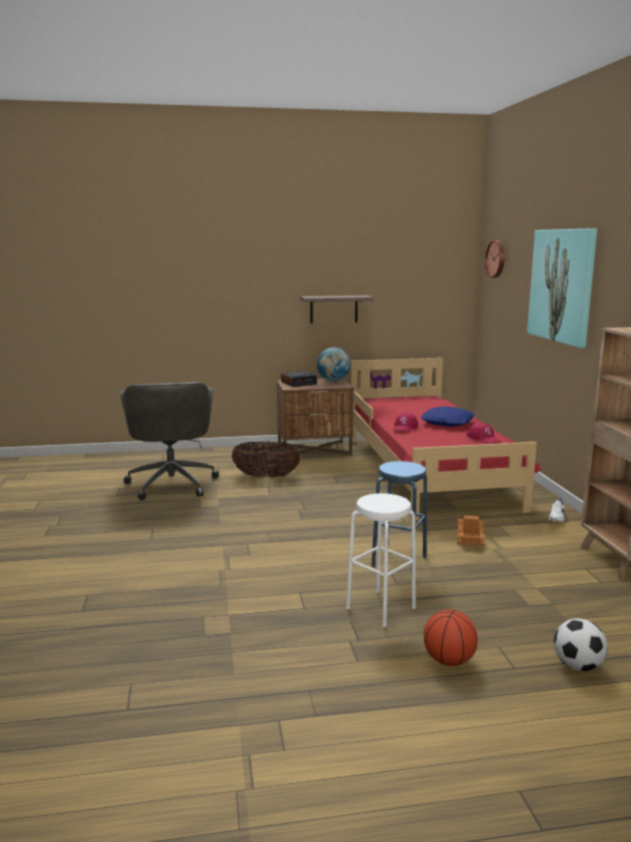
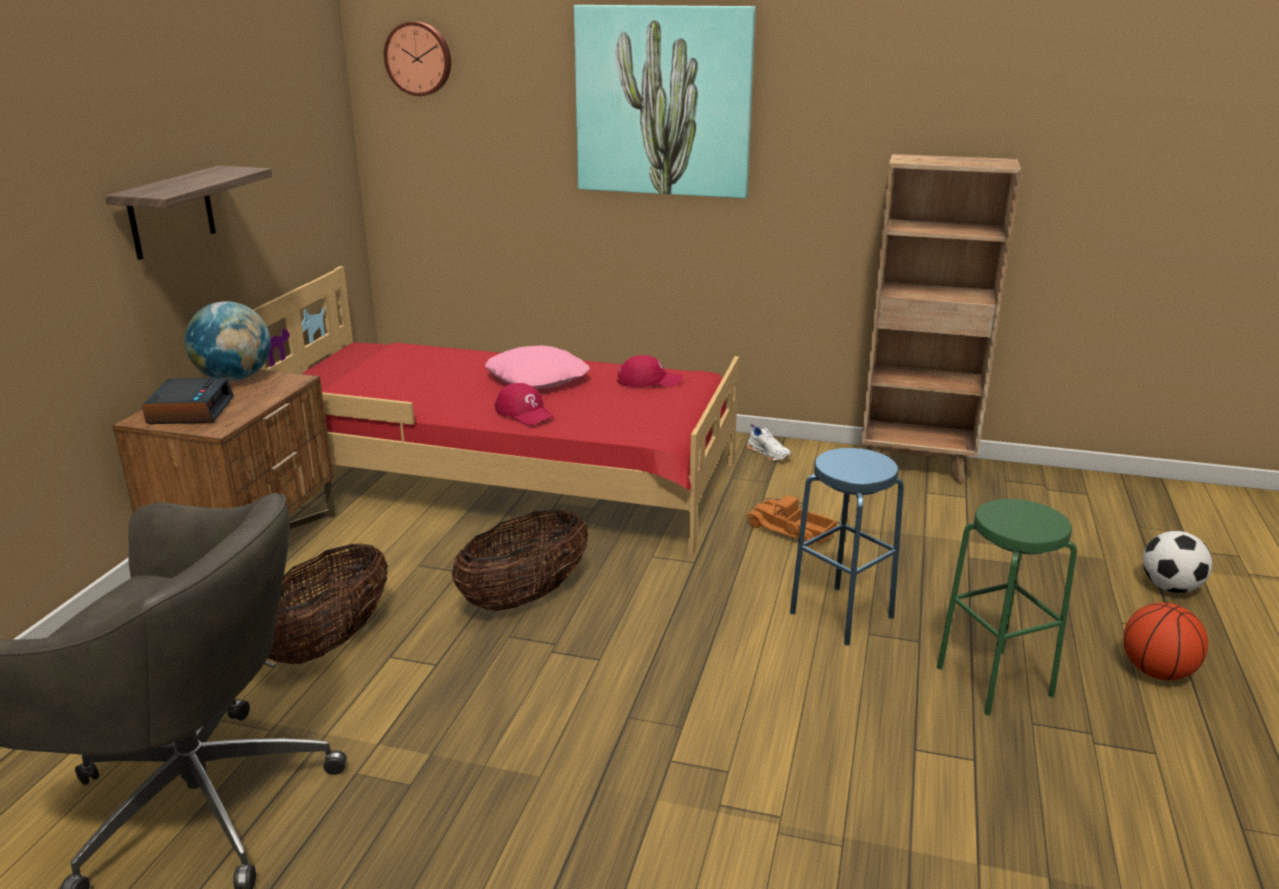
camera: 65 degrees left, 10 degrees up
white stool [346,493,416,627] -> green stool [937,499,1077,716]
blue pillow [421,406,474,426] -> pink pillow [485,345,589,389]
none -> basket [452,509,589,611]

